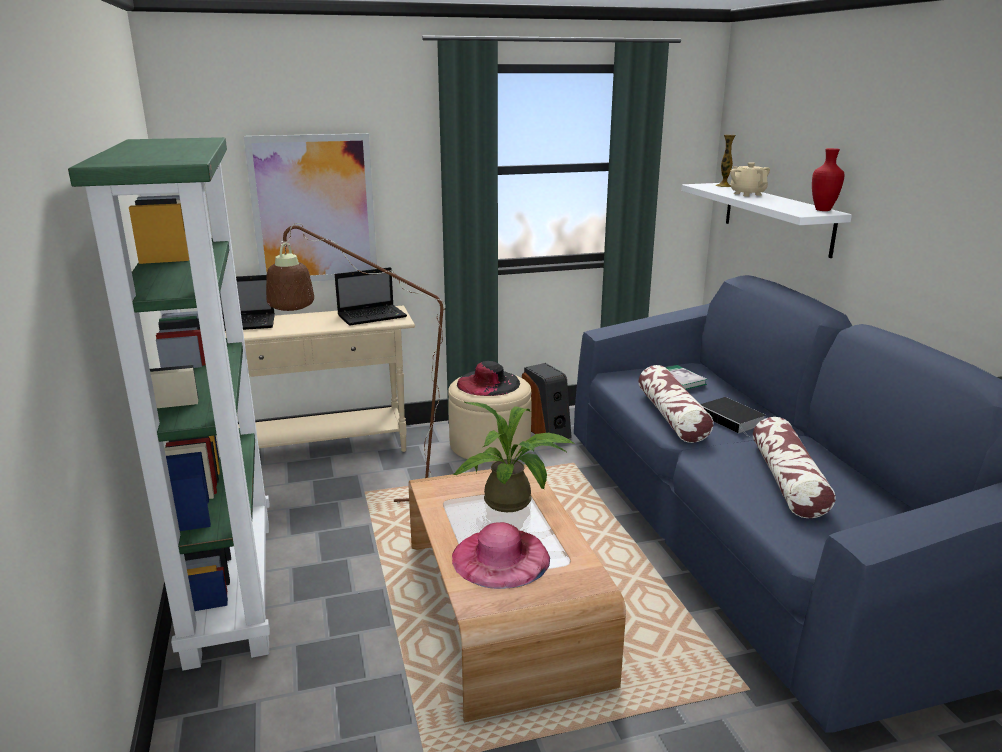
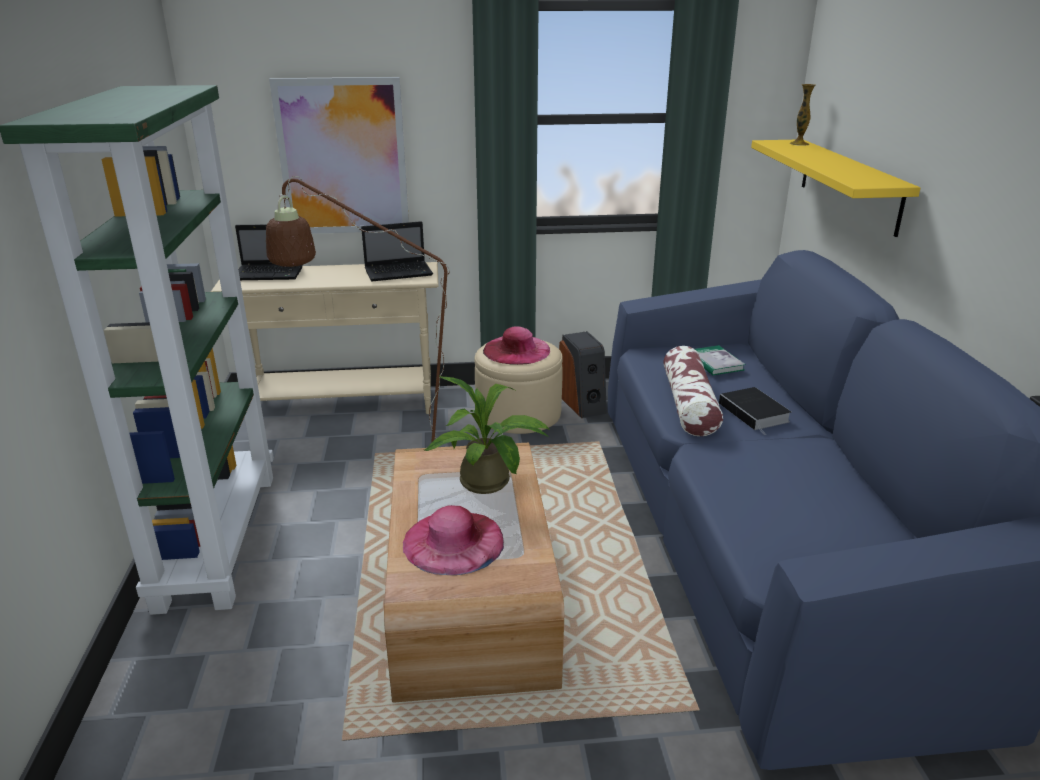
camera: 10 degrees right, 5 degrees up
black hat [457,361,520,396] -> pink hat [483,326,550,365]
white shelf [681,183,852,258] -> yellow shelf [751,140,921,237]
beige teapot [730,162,770,197] -> none
pillow [753,417,836,518] -> none
red vase [812,148,844,211] -> none

